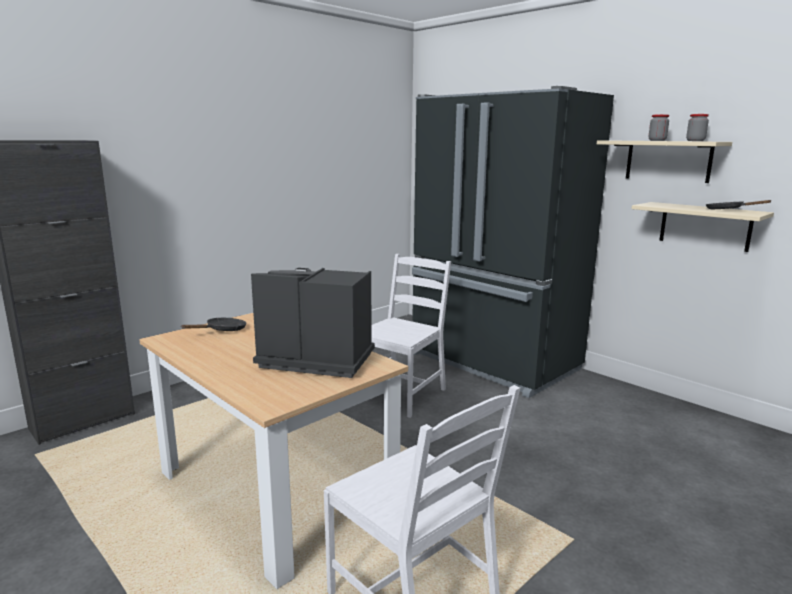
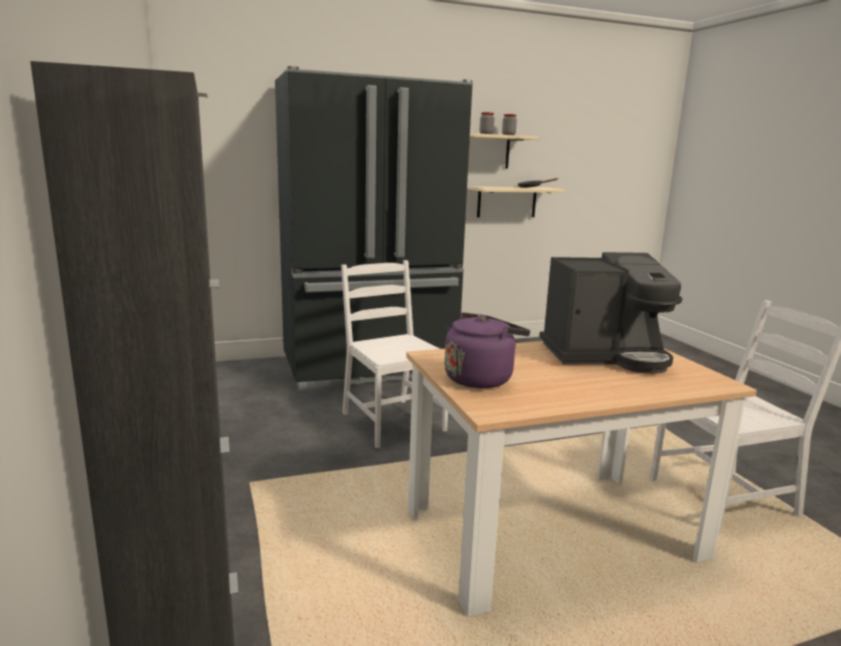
camera: 65 degrees left, 0 degrees up
black frying pan [181,318,247,331] -> purple kettle [445,312,530,388]
coffee machine [251,268,375,378] -> coffee machine turned 135 degrees counterclockwise [539,252,683,374]

